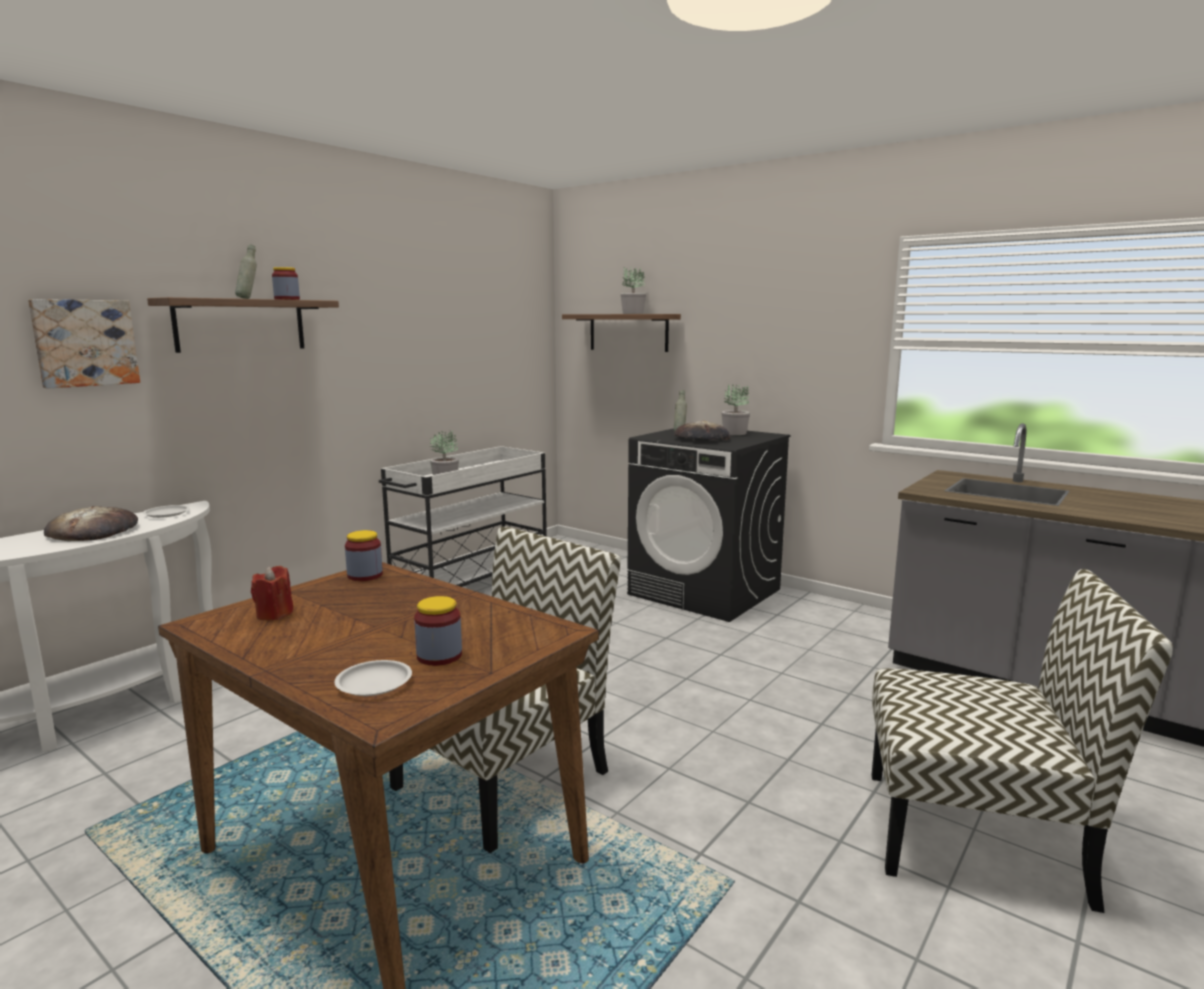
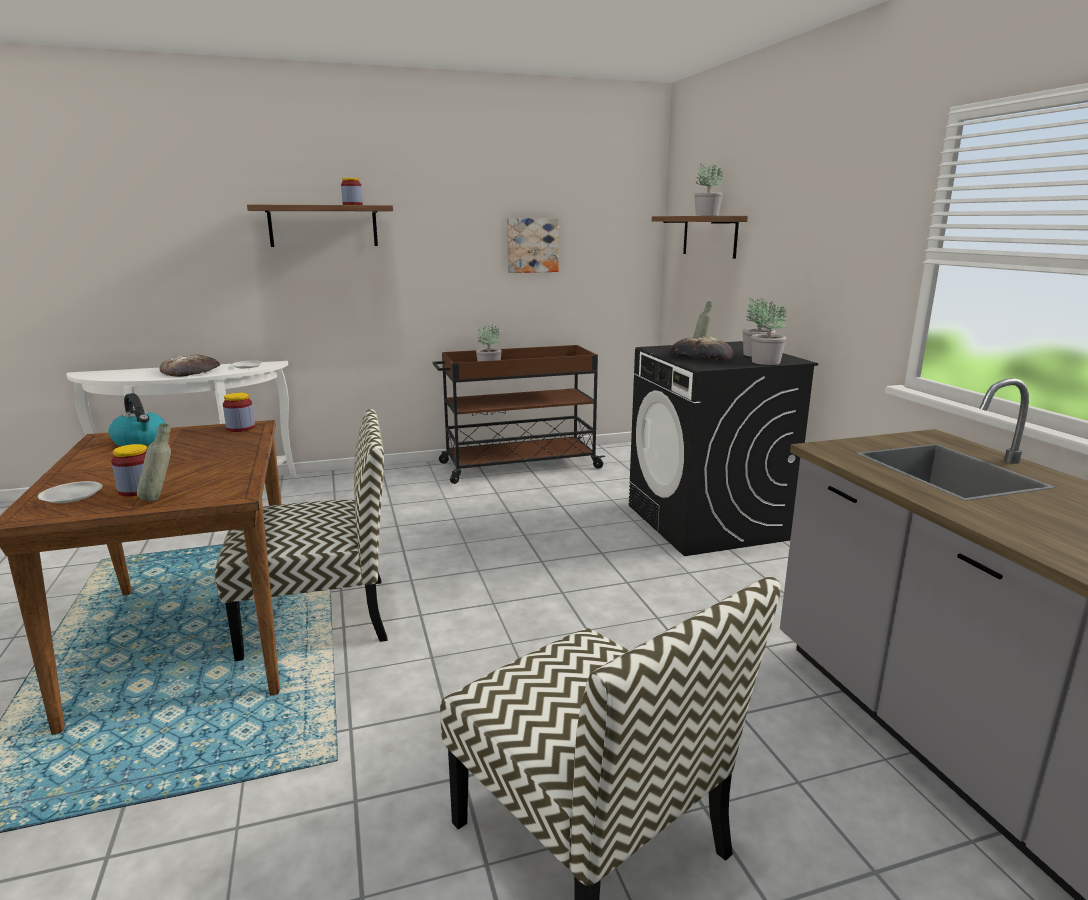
camera: 35 degrees right, 5 degrees up
picture [28,299,140,389] -> picture moved to [507,218,559,273]
grey bottle [235,244,257,299] -> grey bottle moved to [137,423,171,501]
red candle [251,566,293,620] -> kettle [108,393,166,446]
white cart [379,446,547,587] -> brown cart [432,345,605,484]
none -> potted plant [751,303,787,365]

